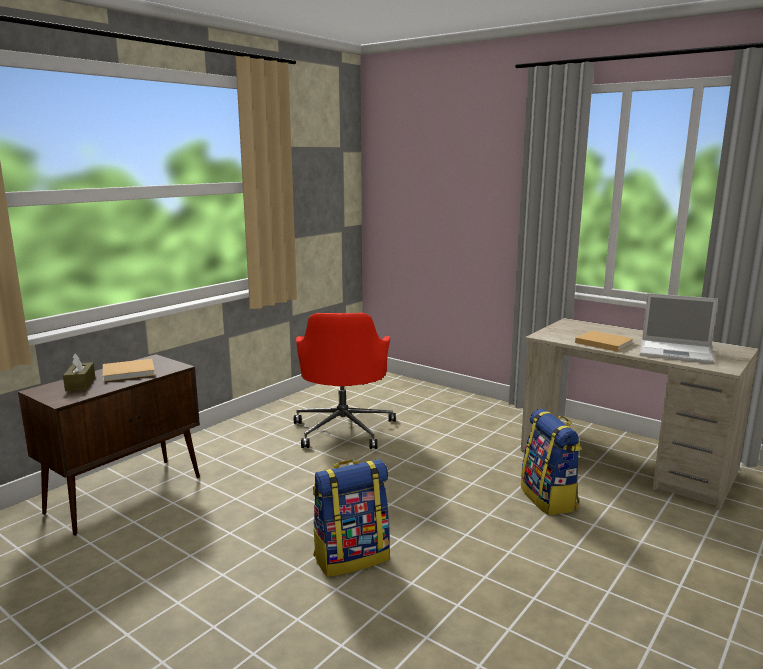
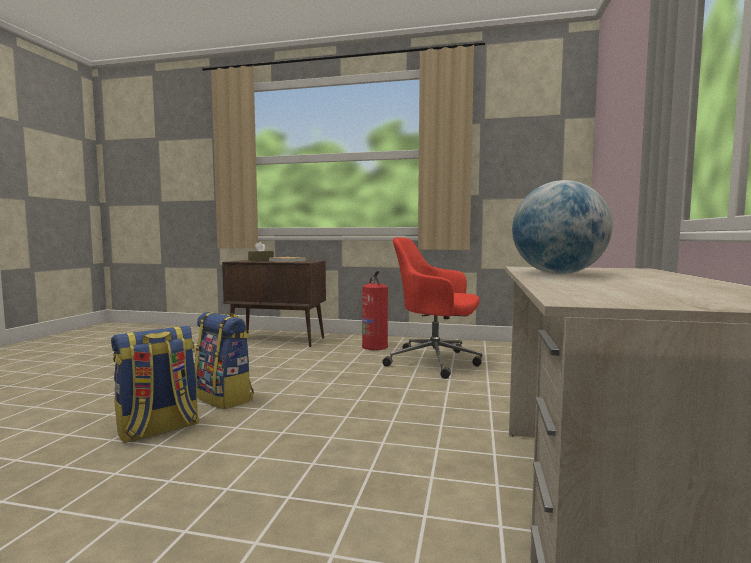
camera: 65 degrees right, 10 degrees down
red office chair [294,313,396,449] -> red office chair turned 45 degrees clockwise [382,237,482,379]
backpack [521,409,582,515] -> backpack moved to [111,326,199,443]
beige book [575,331,633,352] -> globe [512,180,613,274]
laptop [640,293,718,364] -> none
none -> fire extinguisher [362,271,388,350]

